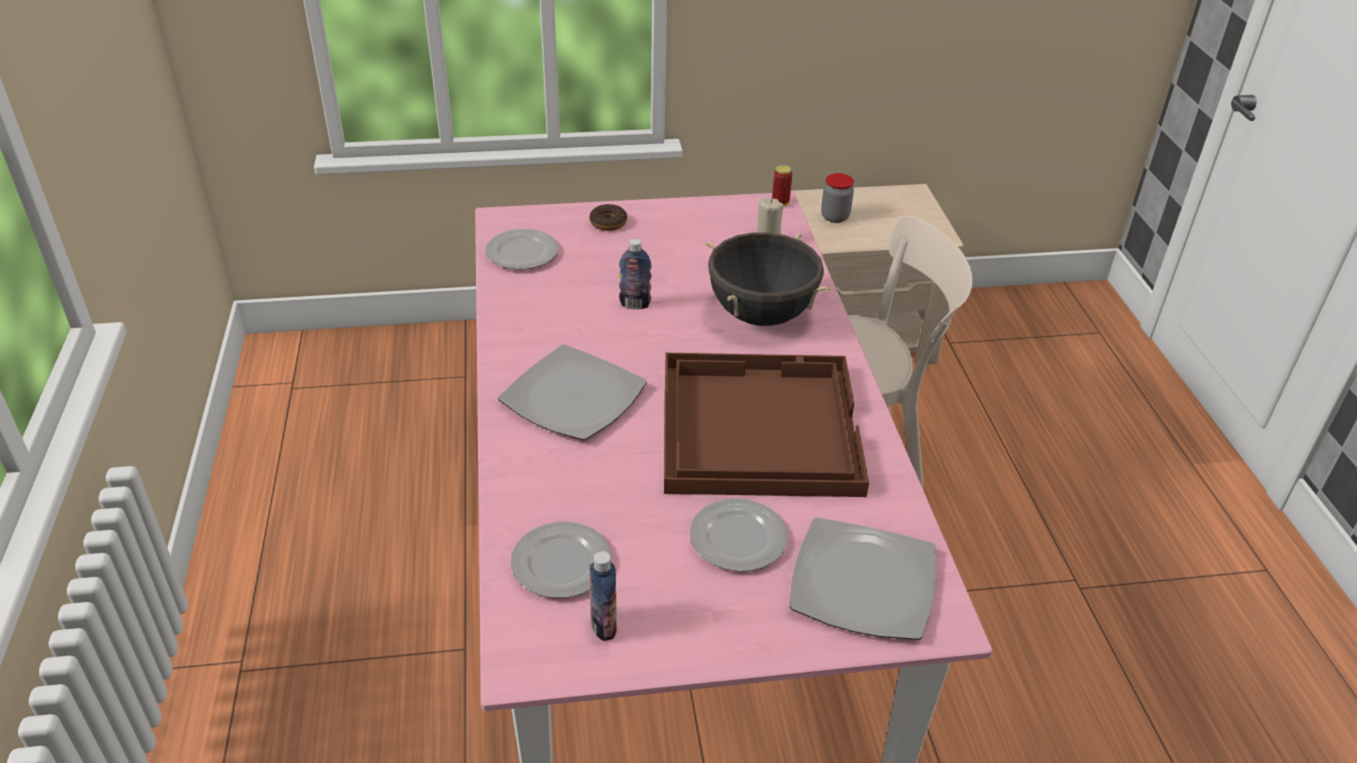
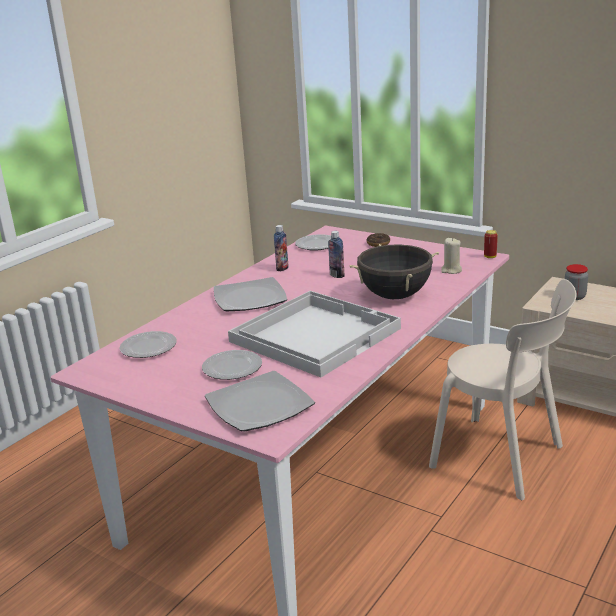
camera: 45 degrees right, 15 degrees down
bottle [590,551,617,641] -> bottle moved to [274,225,289,271]
brown tray [664,353,869,497] -> white tray [228,291,401,378]

